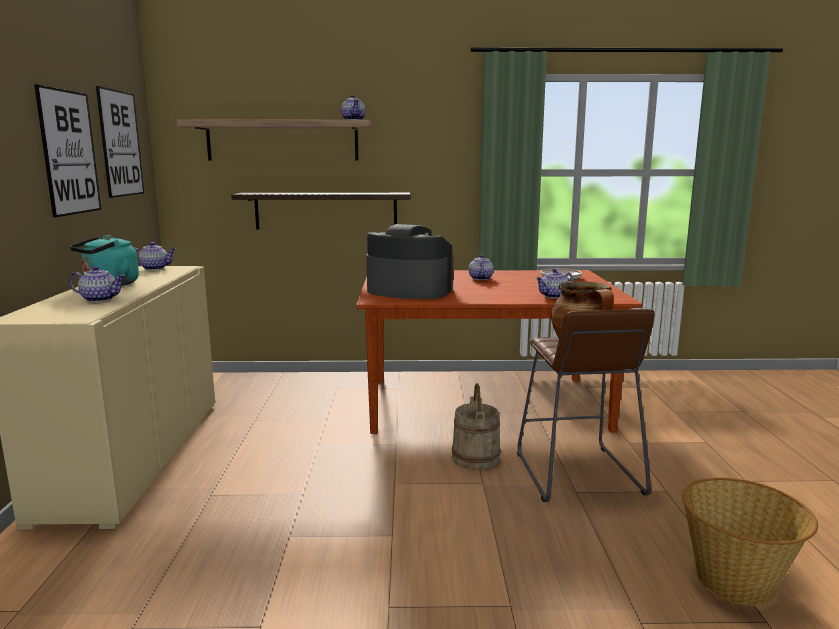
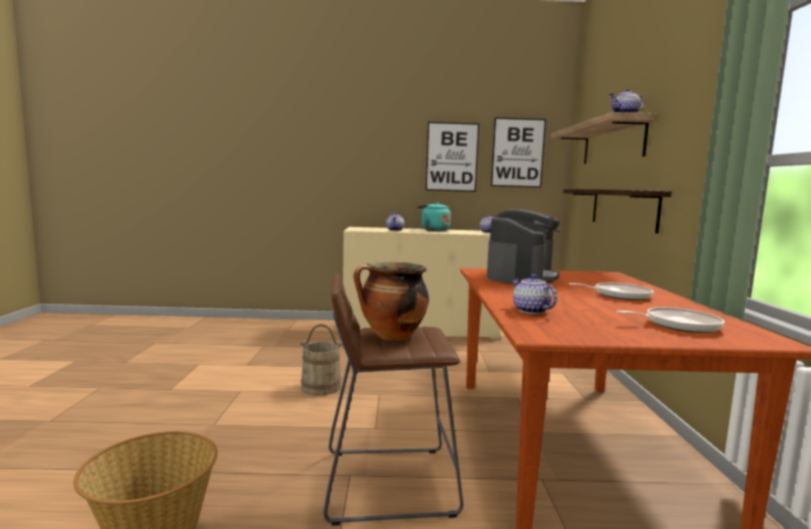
camera: 90 degrees right, 5 degrees down
beige bucket [452,383,501,470] -> beige bucket moved to [300,324,342,395]
teapot [469,255,494,280] -> frying pan [569,283,654,300]

